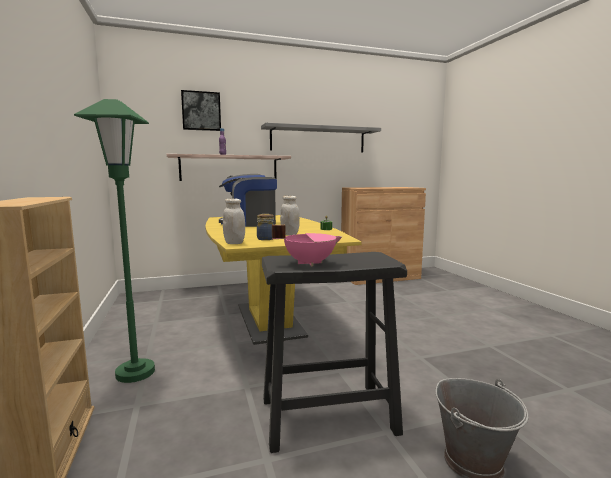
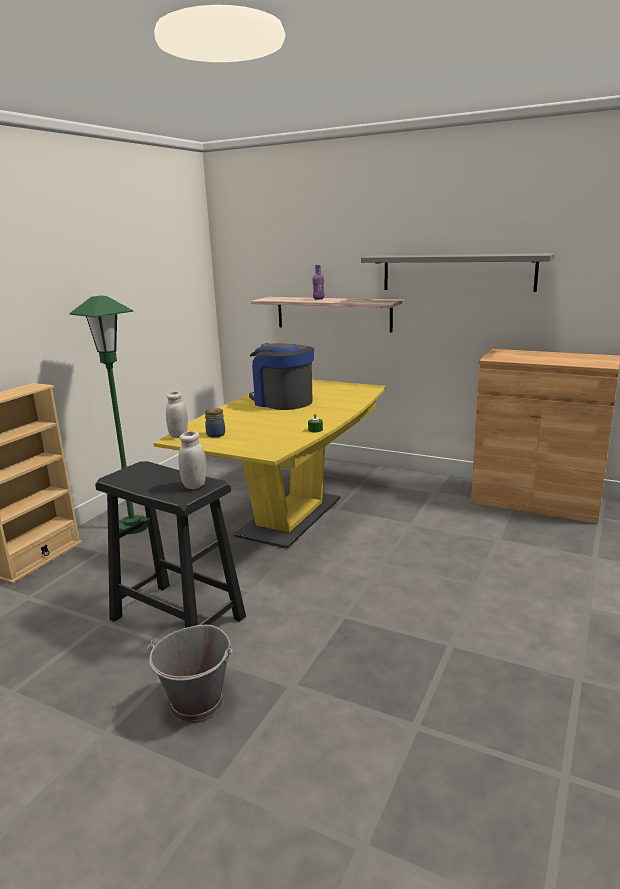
camera: 45 degrees right, 10 degrees up
picture [181,90,221,131] -> none
pink cooking pot [272,225,343,266] -> none
white jar [280,195,300,235] -> white jar moved to [178,431,207,489]

